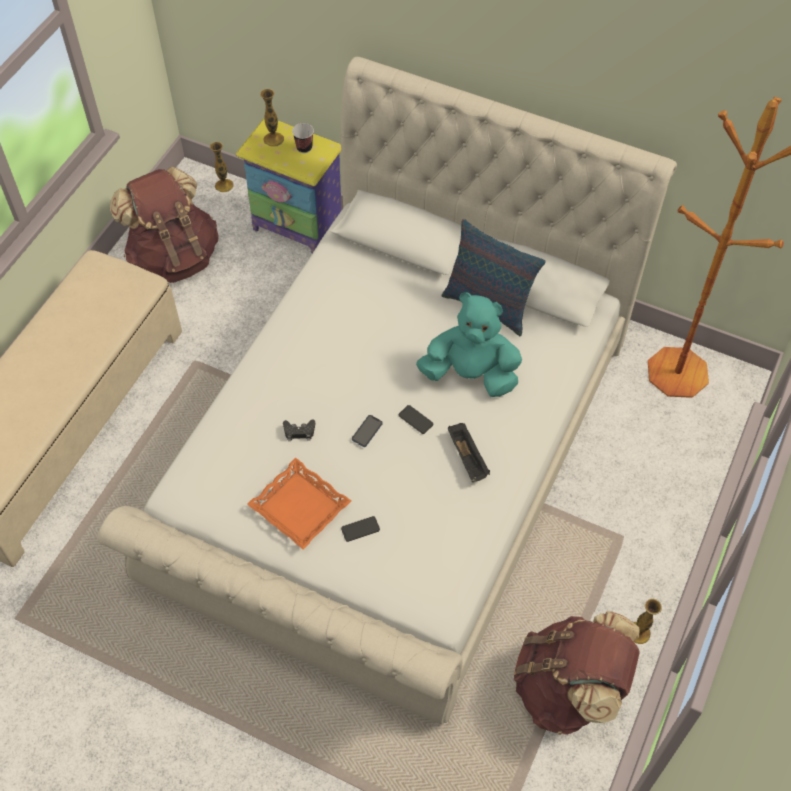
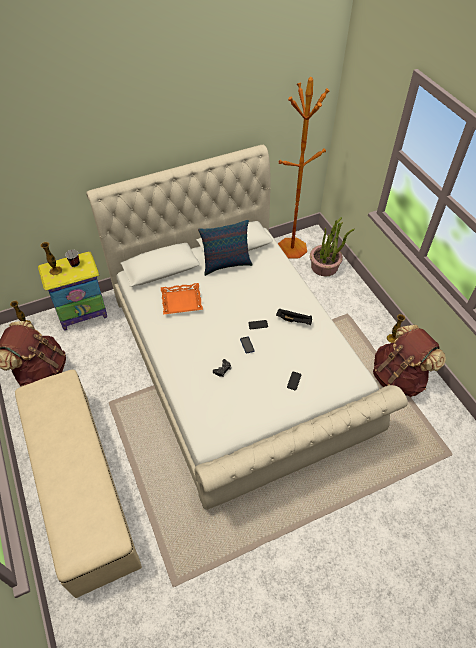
camera: 50 degrees left, 5 degrees down
orange tray [247,457,351,550] -> orange tray moved to [161,283,203,315]
turquoise plush toy [416,293,522,397] -> none
none -> potted plant [310,217,355,277]

